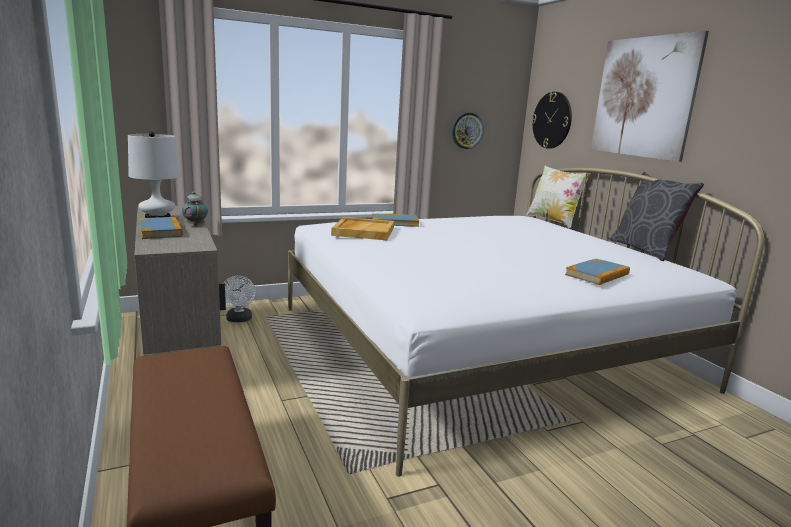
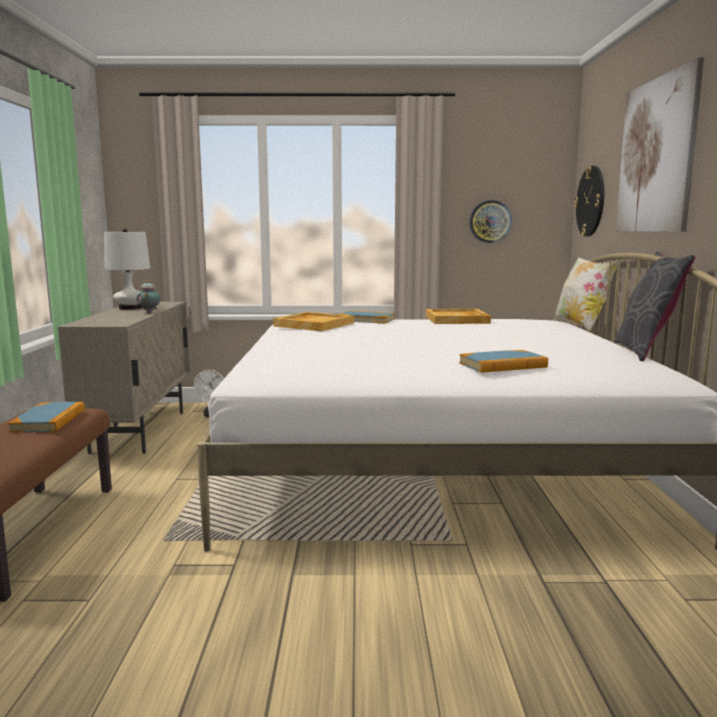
camera: 25 degrees right, 5 degrees down
book [139,217,183,239] -> book moved to [8,402,85,433]
none -> beige tray [426,309,491,324]

